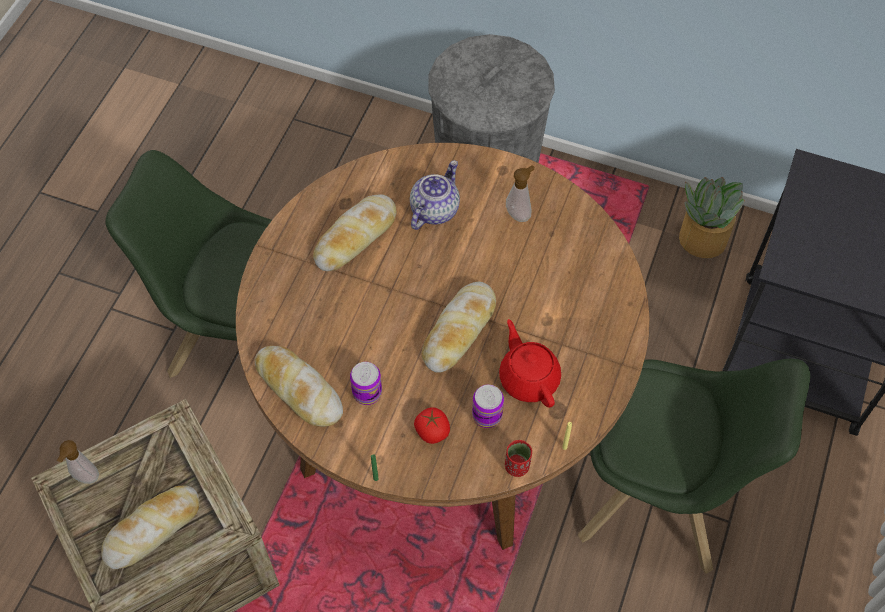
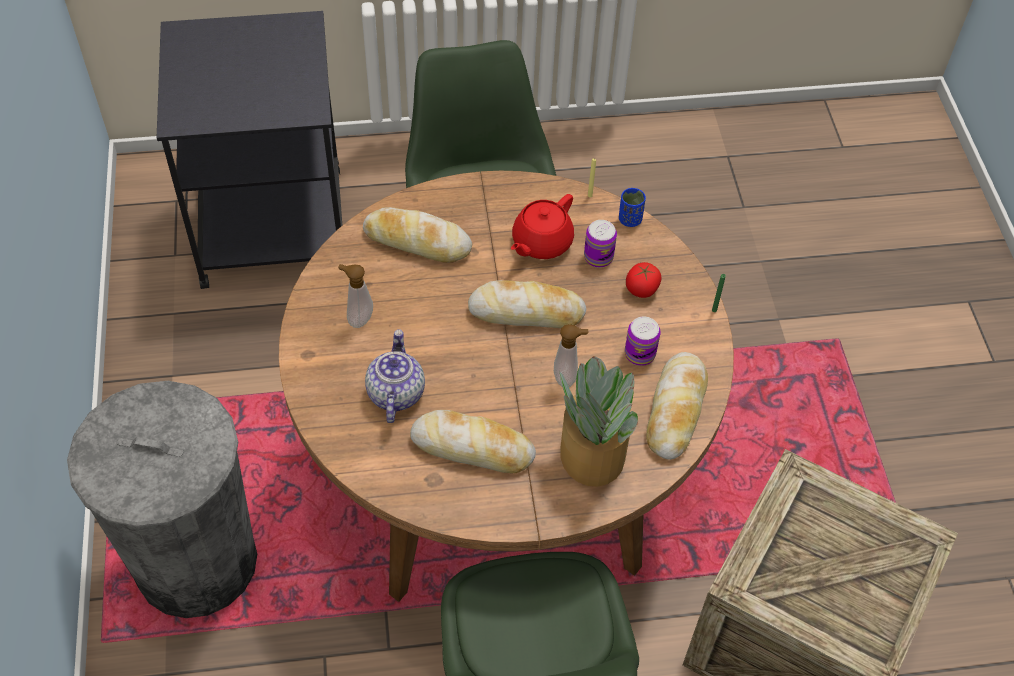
camera: 120 degrees left, 5 degrees down
soap dispenser [57,440,99,484] -> soap dispenser moved to [554,324,589,387]
bread [101,485,199,569] -> bread moved to [363,207,472,263]
teapot [410,160,460,230] -> teapot turned 90 degrees clockwise [365,329,425,423]
red cup [505,440,532,477] -> blue cup [619,188,646,227]
potted plant [679,177,745,258] -> potted plant moved to [560,356,638,486]

